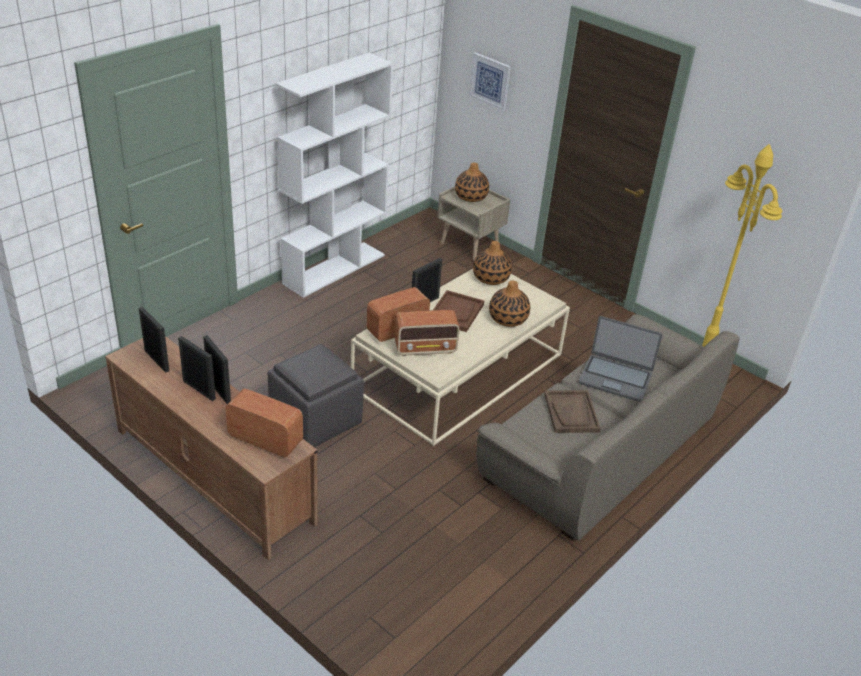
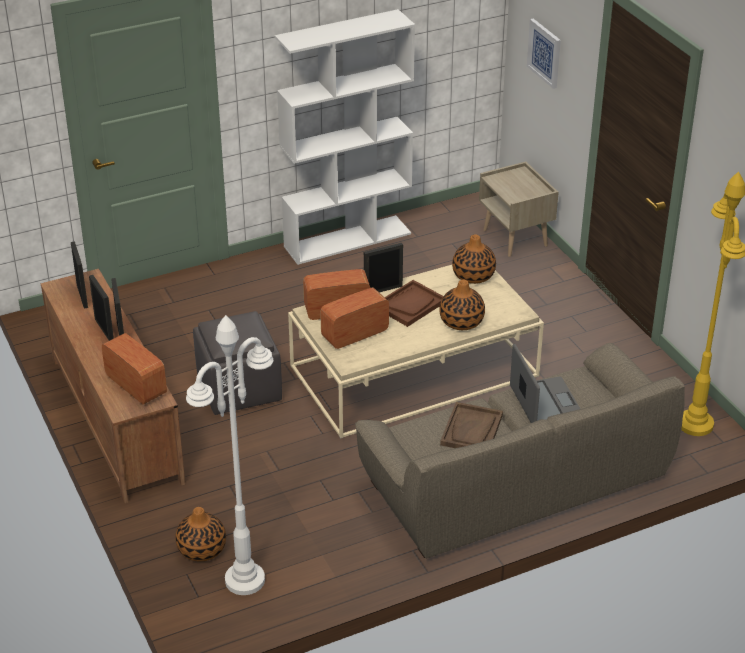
camera: 25 degrees right, 0 degrees up
radio [394,310,460,356] -> radio turned 135 degrees clockwise [320,288,389,349]
vase [455,163,489,202] -> vase moved to [175,507,226,562]
laptop [579,316,662,402] -> laptop turned 150 degrees counterclockwise [510,344,580,423]
none -> white floor lamp [186,315,273,595]

